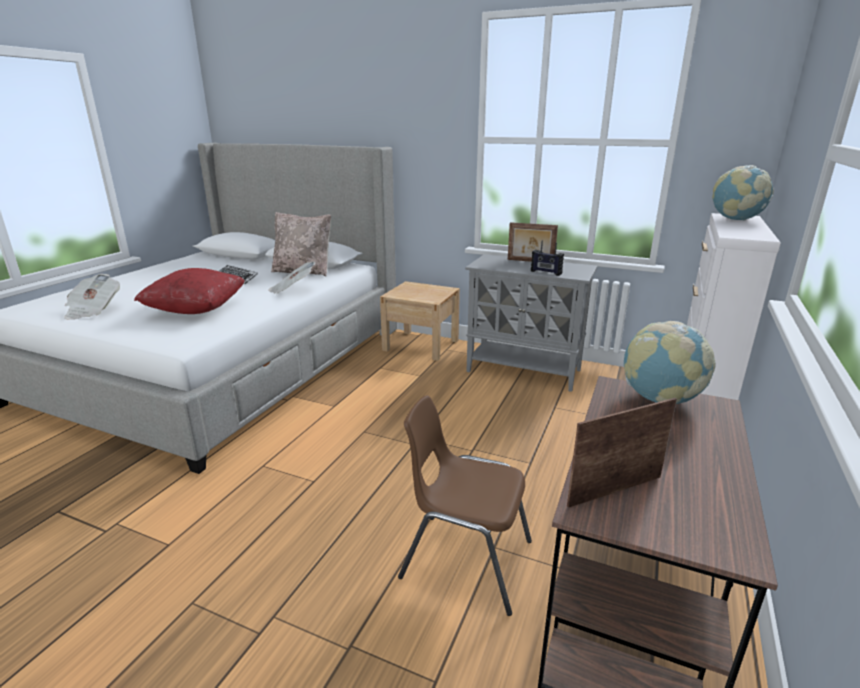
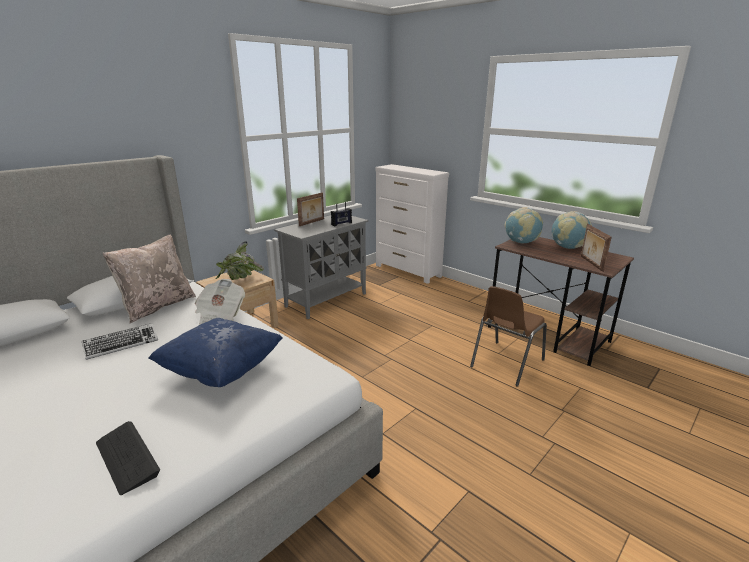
camera: 70 degrees left, 0 degrees up
newspaper [64,274,120,320] -> keyboard [96,421,160,495]
red pillow [134,268,245,314] -> blue pillow [148,318,283,387]
globe [712,165,774,221] -> globe moved to [552,211,592,249]
none -> potted plant [215,241,264,280]

